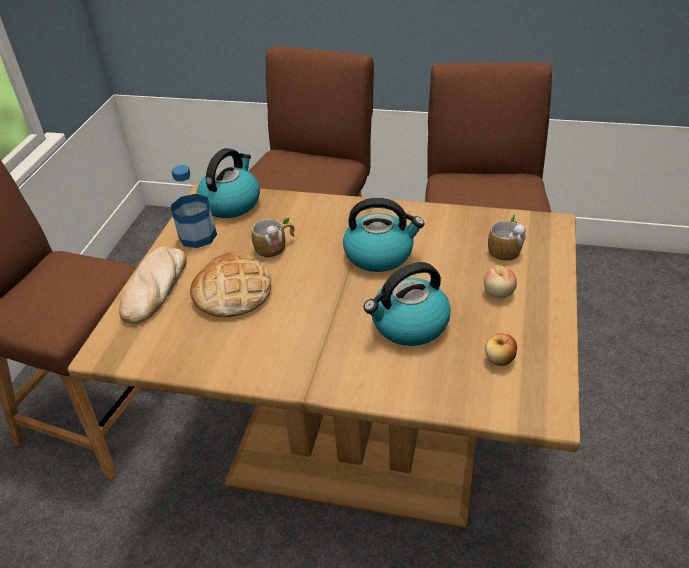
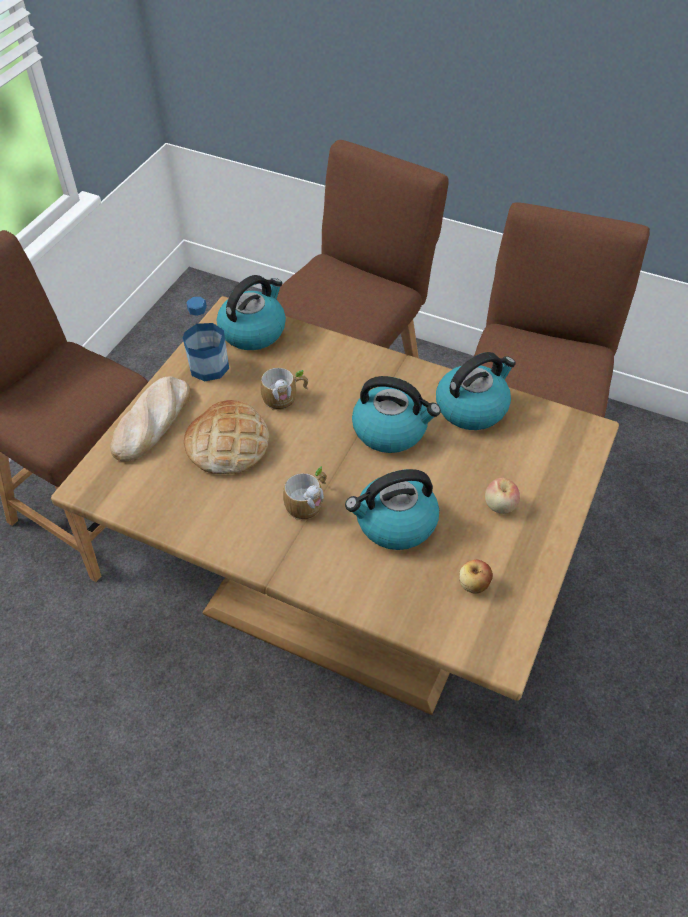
camera: 10 degrees right, 10 degrees up
mug [488,214,526,261] -> mug moved to [283,466,327,520]
none -> kettle [436,352,516,430]

